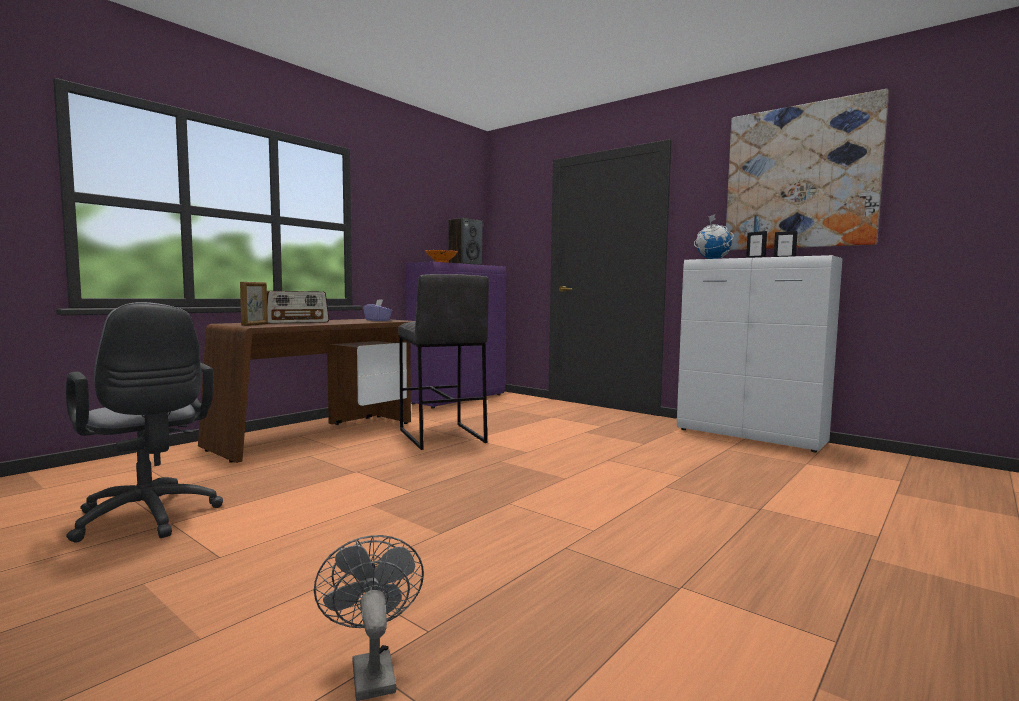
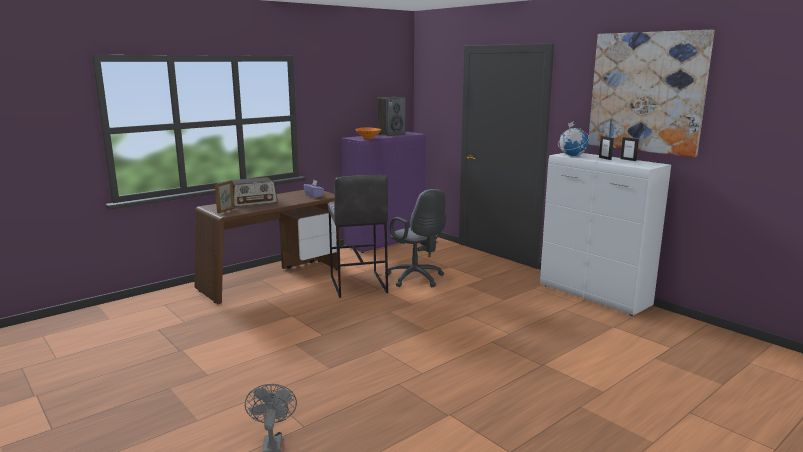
camera: 10 degrees right, 10 degrees up
grey office chair [66,302,223,543] -> grey office chair moved to [385,189,446,287]

